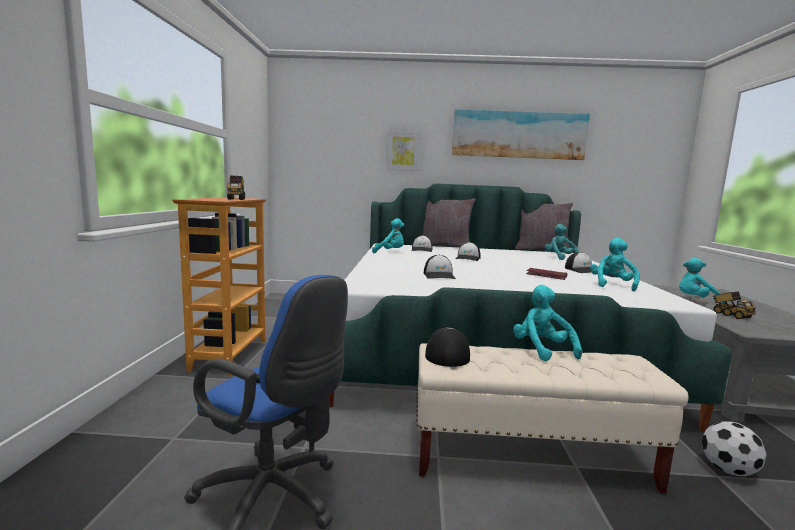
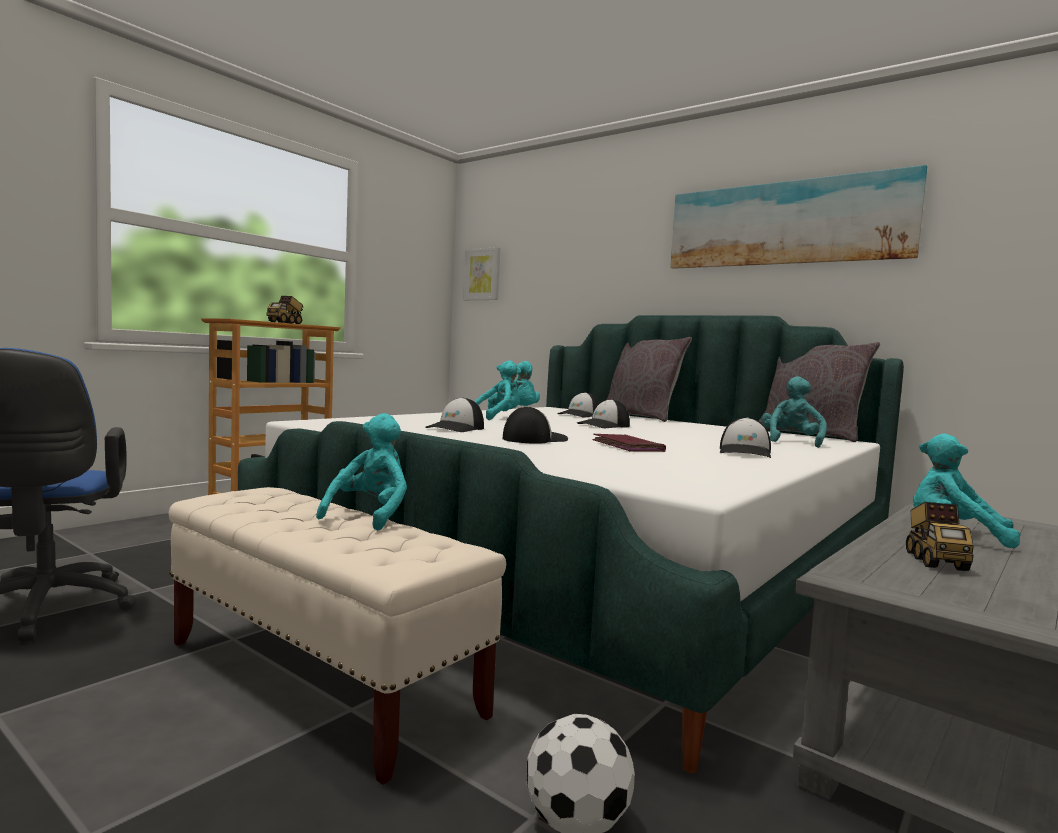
camera: 35 degrees right, 5 degrees down
picture [386,131,421,171] -> picture moved to [463,247,500,300]
cap [425,328,470,367] -> cap moved to [503,406,568,444]
turquoise plush toy [590,238,640,291] -> turquoise plush toy moved to [475,360,521,420]

